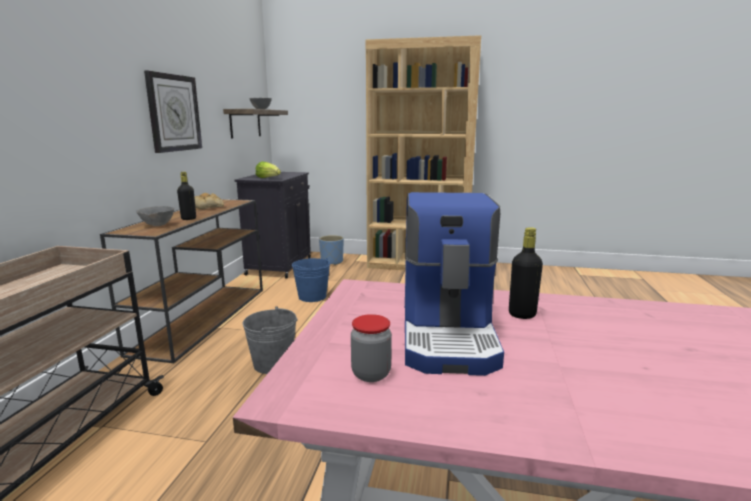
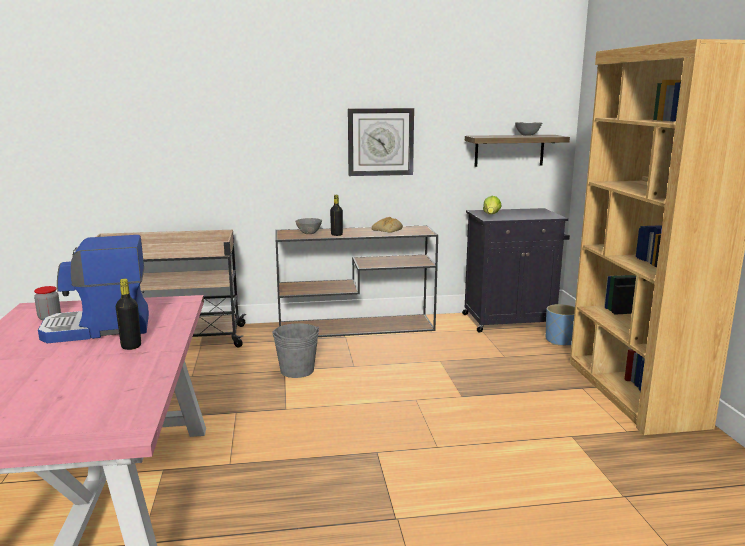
camera: 70 degrees right, 0 degrees up
blue bucket [292,258,330,302] -> none

